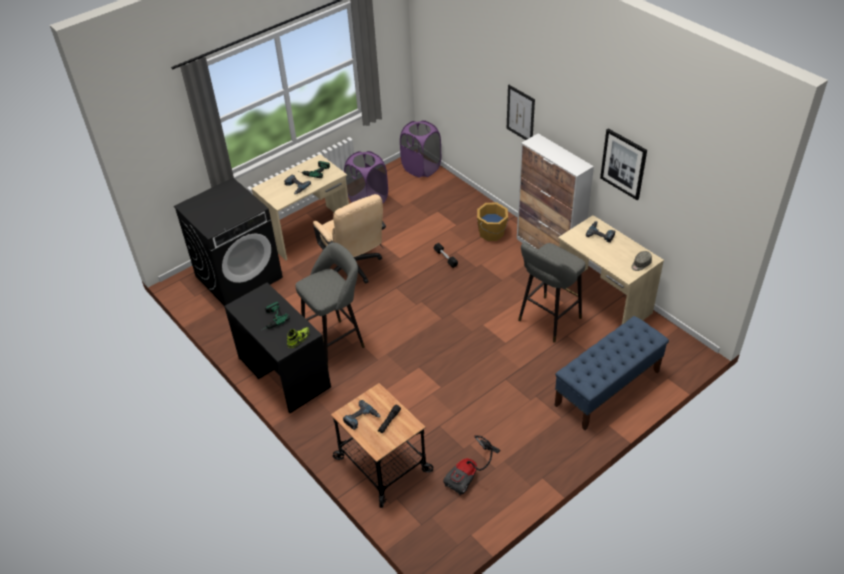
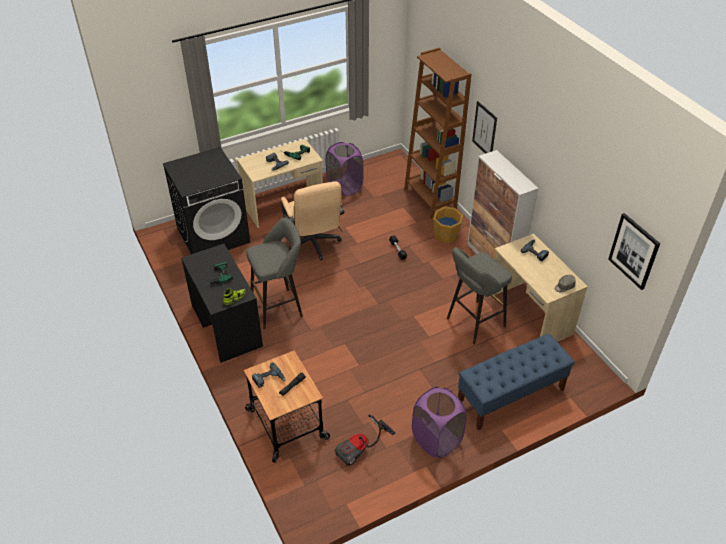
camera: 10 degrees right, 0 degrees up
purple laundry basket [400,120,441,178] -> purple laundry basket moved to [412,387,467,458]
picture [600,129,647,200] -> picture moved to [608,213,660,290]
none -> brown bookcase [404,47,472,219]

